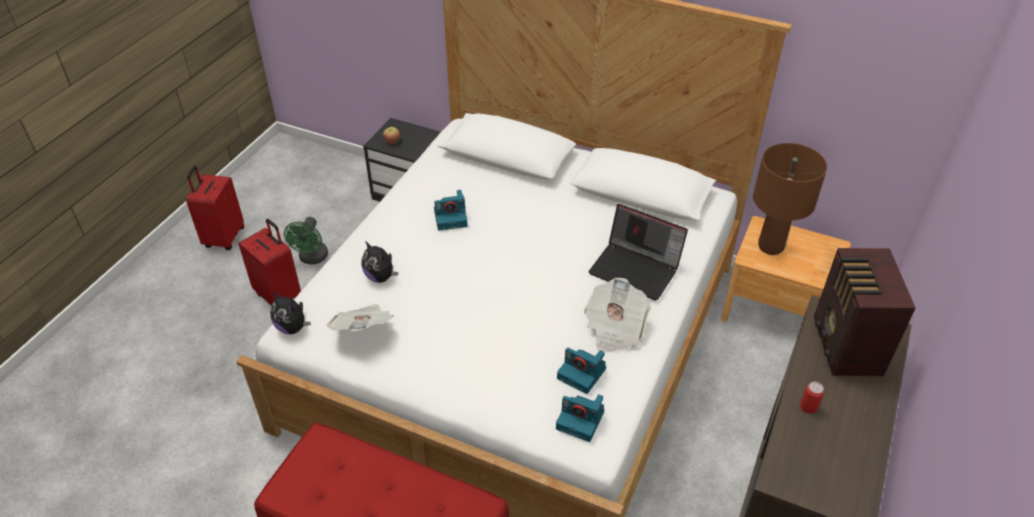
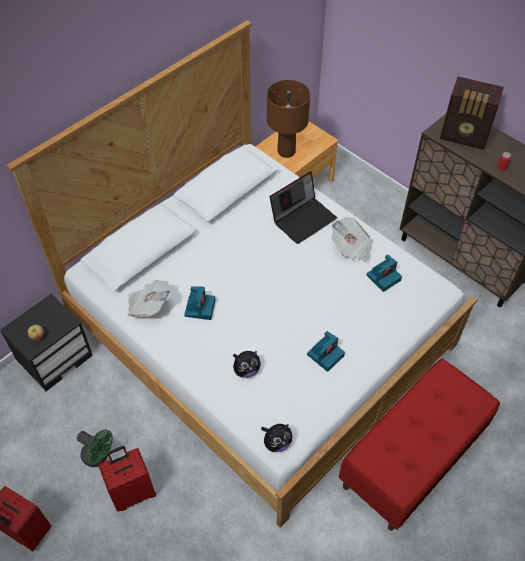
camera: 70 degrees left, 10 degrees up
newspaper [326,304,394,332] -> newspaper moved to [128,280,171,317]
camera [556,394,604,442] -> camera moved to [307,331,345,372]

